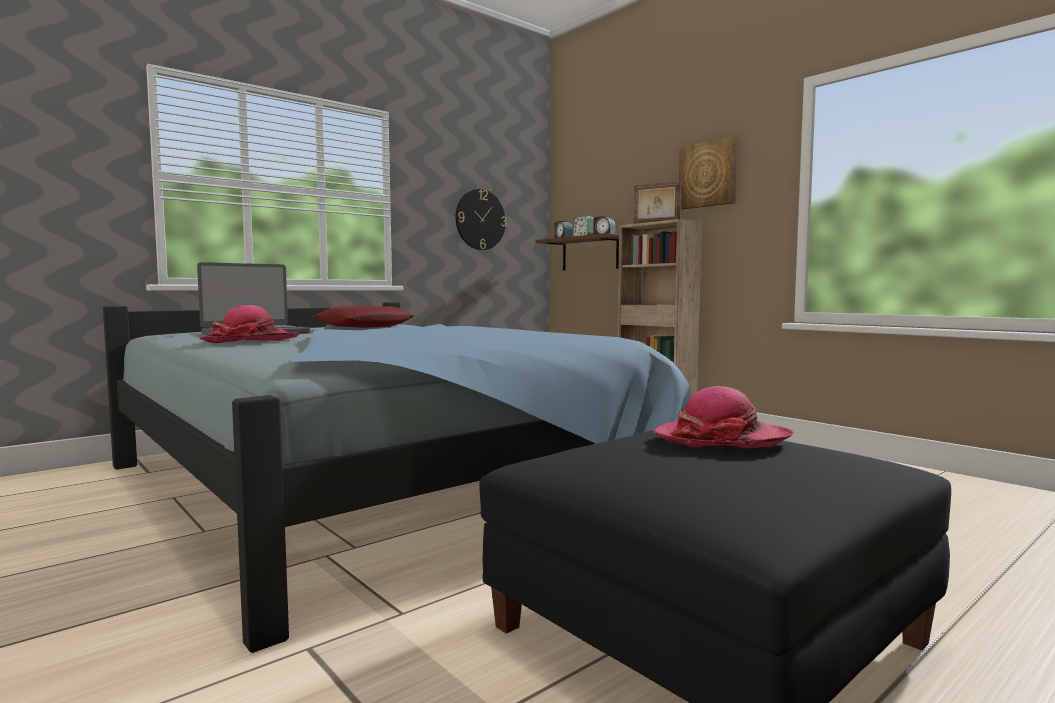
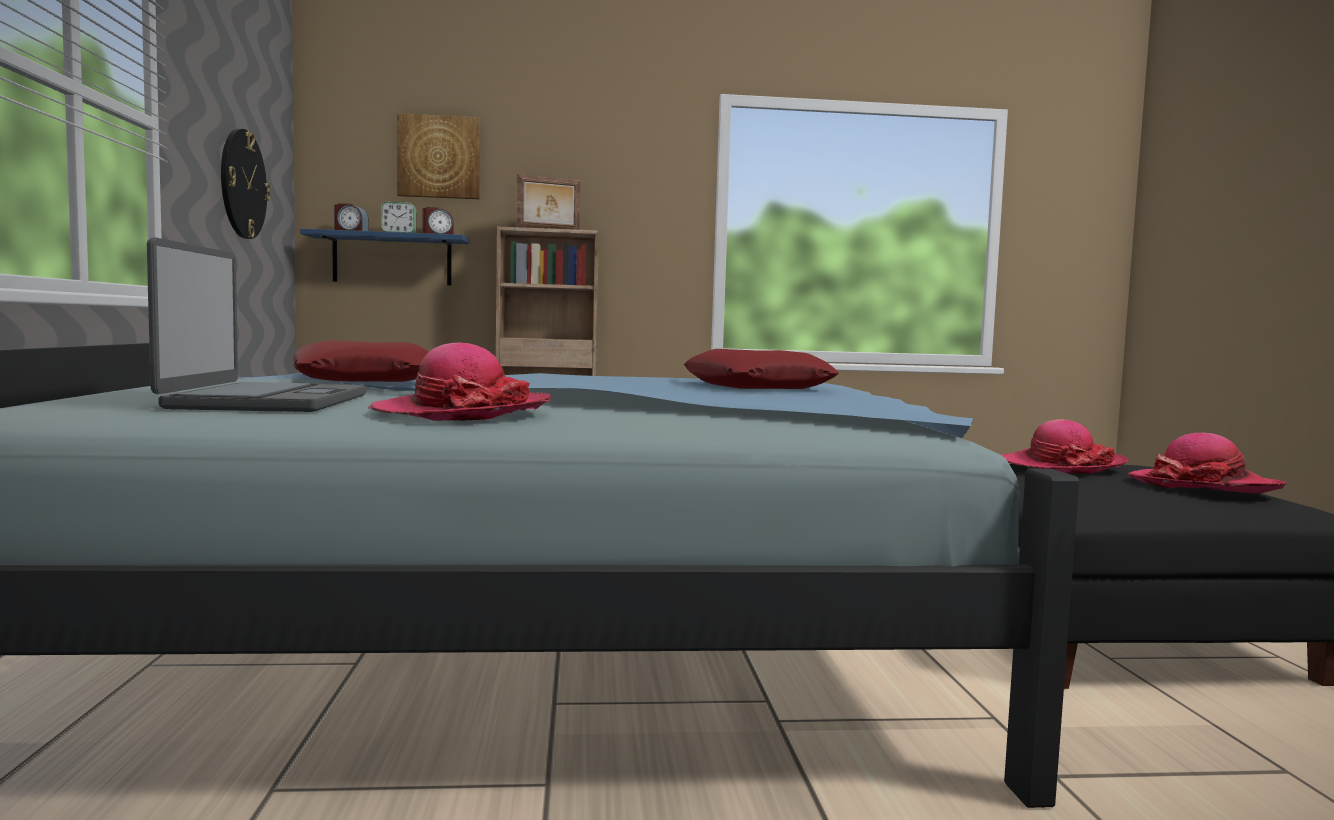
camera: 55 degrees left, 0 degrees up
brown shelf [536,233,619,270] -> blue shelf [300,229,469,285]
picture [679,136,737,210] -> picture moved to [397,113,480,199]
none -> red pillow [684,349,839,389]
none -> hat [1128,433,1286,494]

